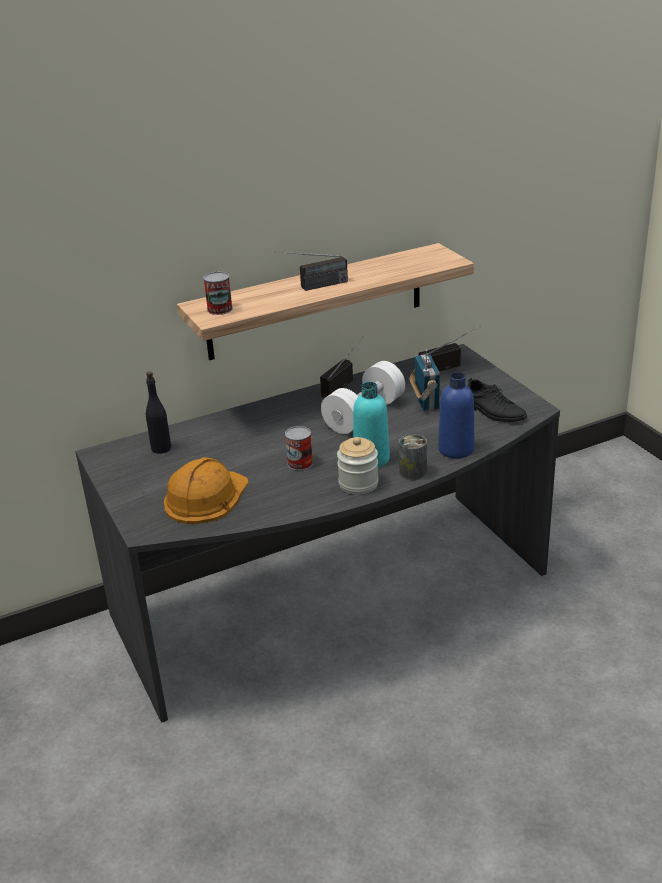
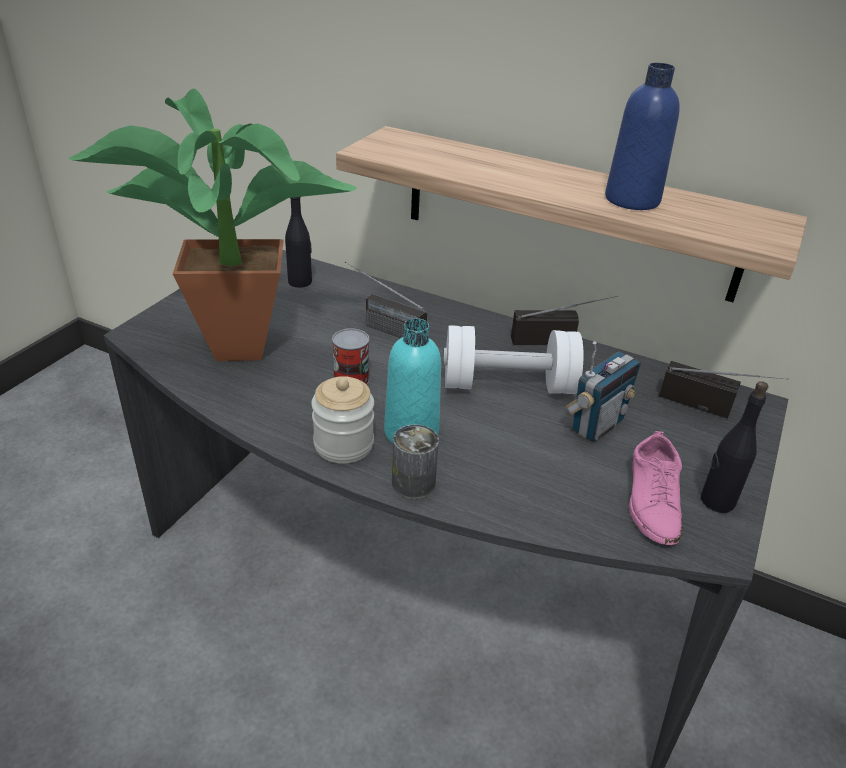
camera: 50 degrees right, 5 degrees up
orange hard hat [164,457,249,524] -> potted plant [69,88,357,361]
can [203,272,233,315] -> none
radio [274,252,348,291] -> radio moved to [345,261,427,338]
blue bottle [438,372,474,458] -> blue bottle moved to [605,63,680,210]
black shoe [468,378,527,422] -> pink shoe [629,431,682,545]
none -> black bottle [701,381,768,513]

